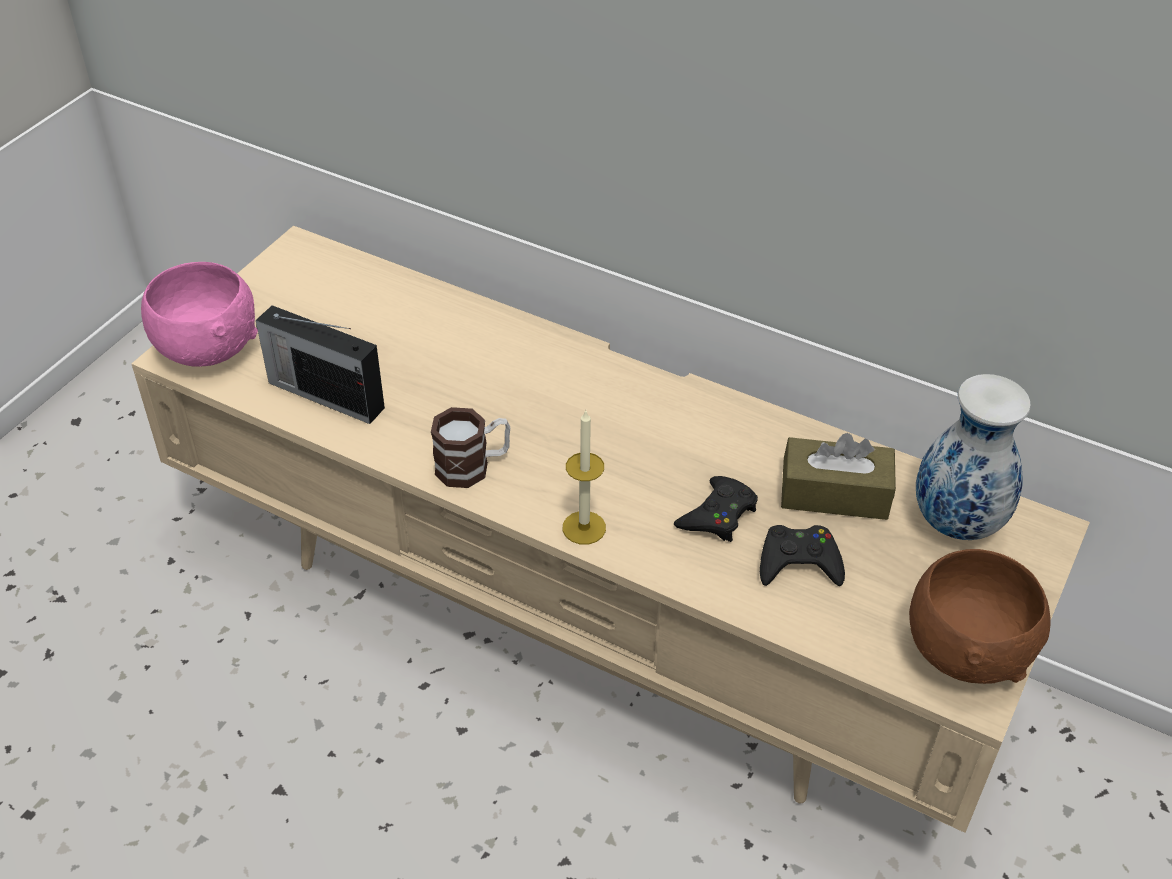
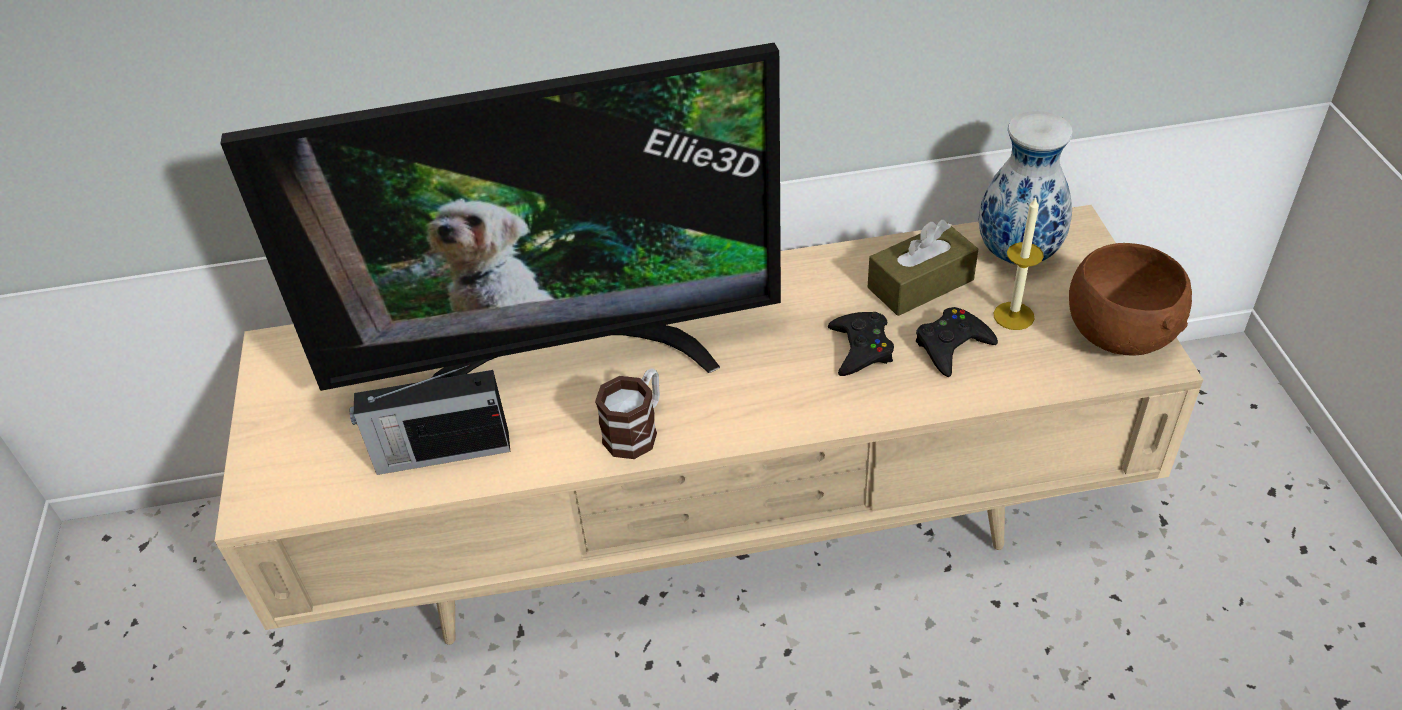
camera: 35 degrees left, 0 degrees up
pink bowl [141,262,258,367] -> none
candle [563,411,606,545] -> candle moved to [993,197,1044,330]
none -> television [220,43,781,391]

